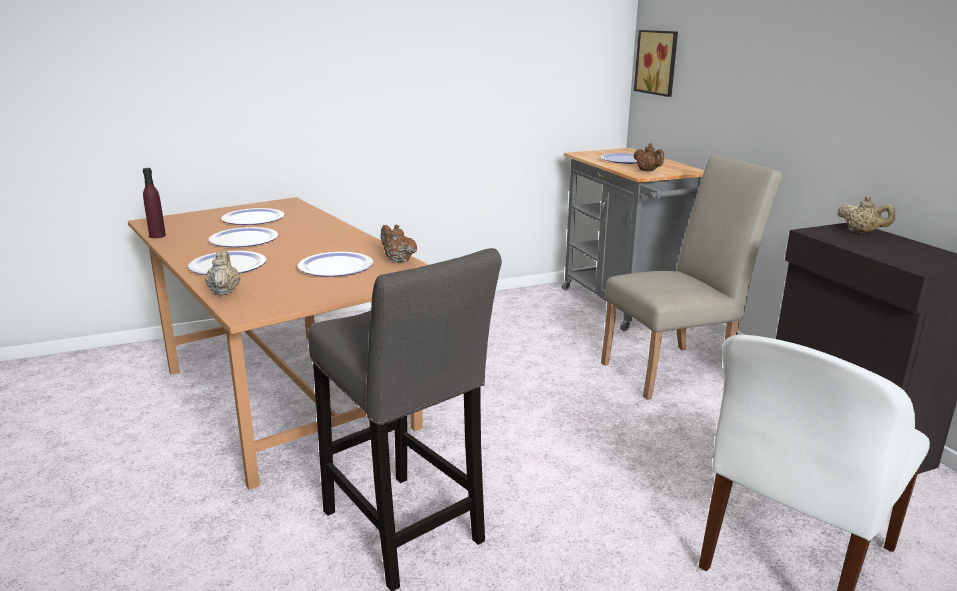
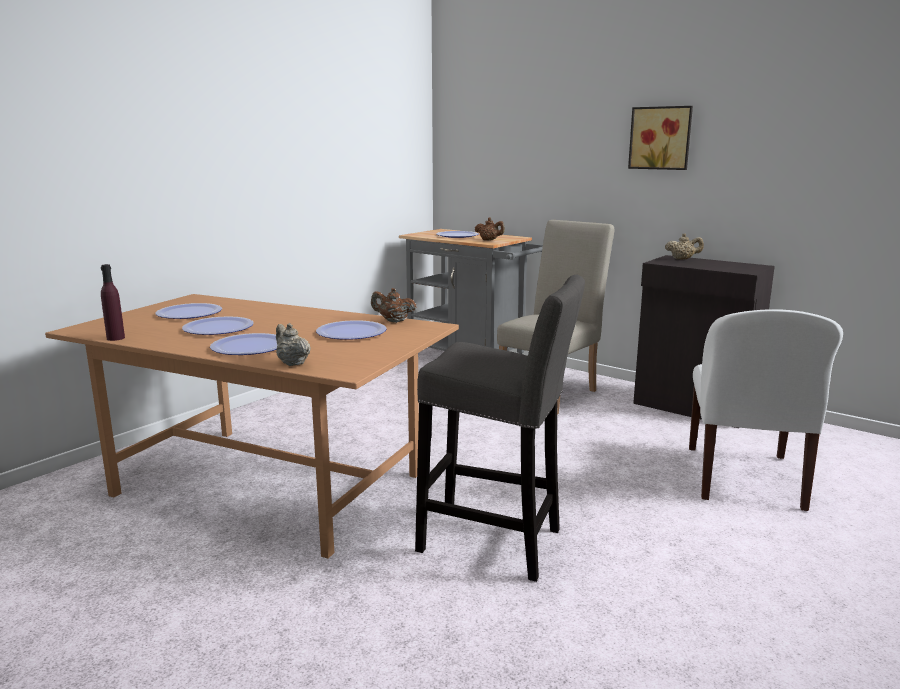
camera: 30 degrees left, 5 degrees down
picture [634,30,678,97] -> picture moved to [628,106,693,170]

